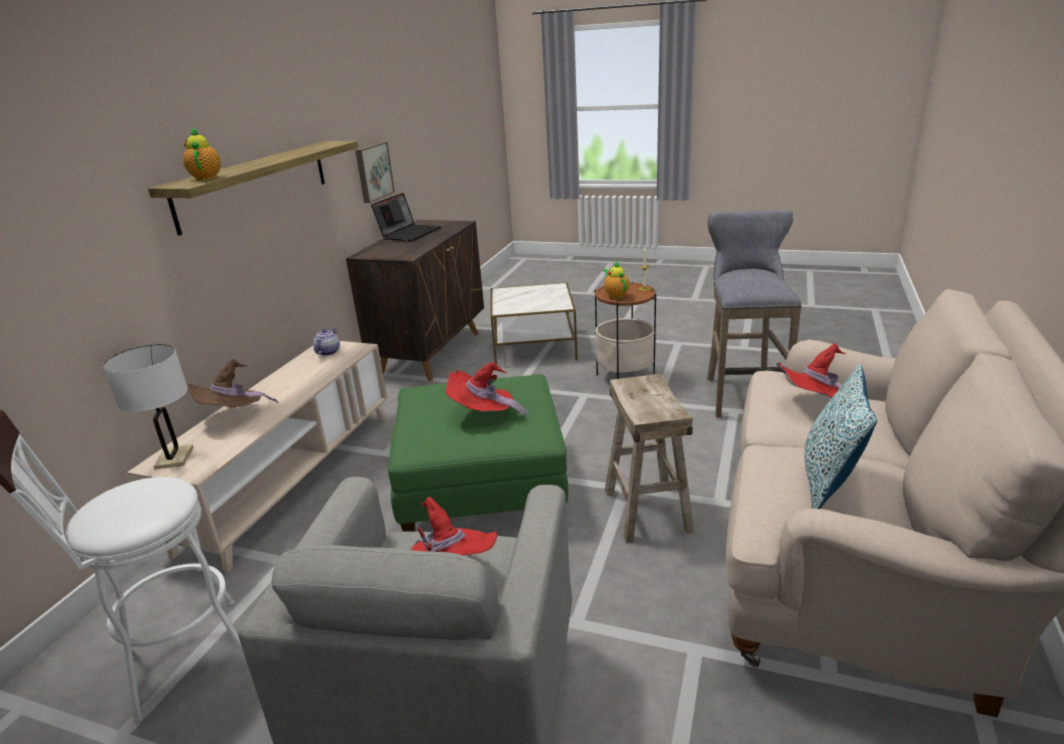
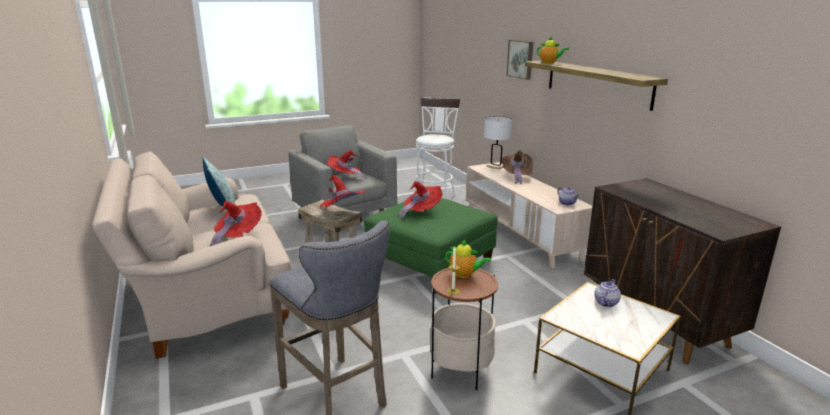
camera: 135 degrees right, 5 degrees down
picture [355,142,395,203] -> picture moved to [507,40,533,80]
laptop [371,193,441,241] -> none
none -> red hat [320,174,365,208]
none -> teapot [594,279,621,307]

